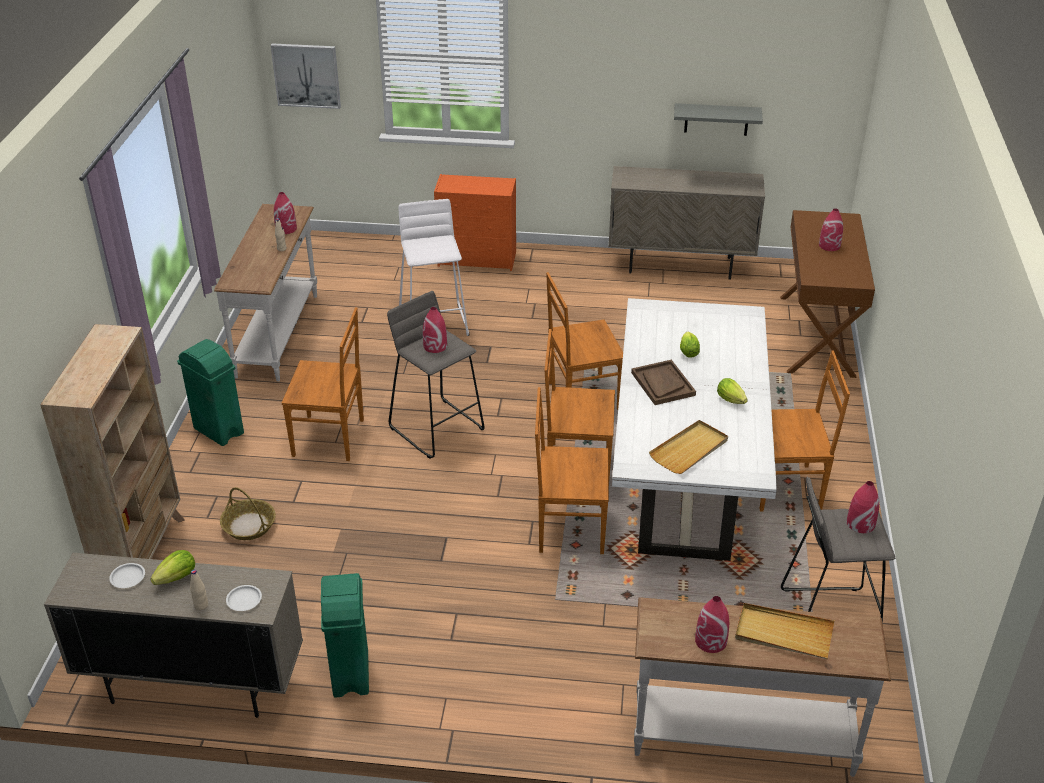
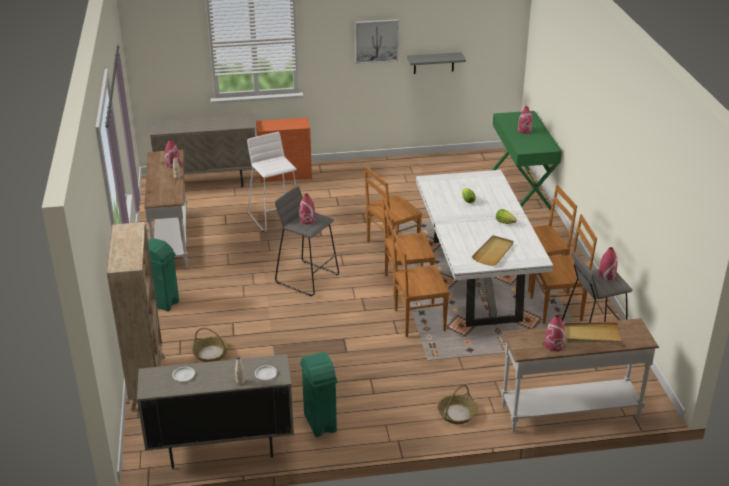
camera: 15 degrees left, 5 degrees down
lettuce [150,550,195,585] -> none
picture [270,43,341,109] -> picture moved to [355,19,399,64]
brown chair [282,307,364,461] -> brown chair moved to [530,214,597,324]
beige cabinet [608,166,765,280] -> beige cabinet moved to [150,114,255,188]
brown tray [631,360,696,405] -> none
brown desk [780,210,875,378] -> green desk [492,111,562,211]
none -> basket [437,385,477,424]

